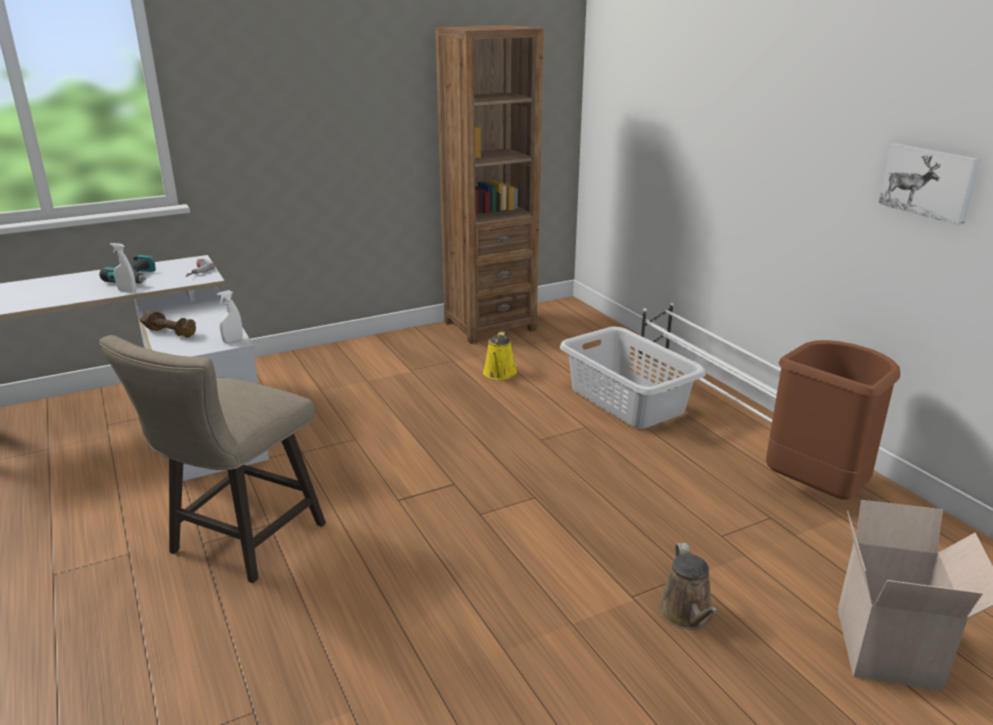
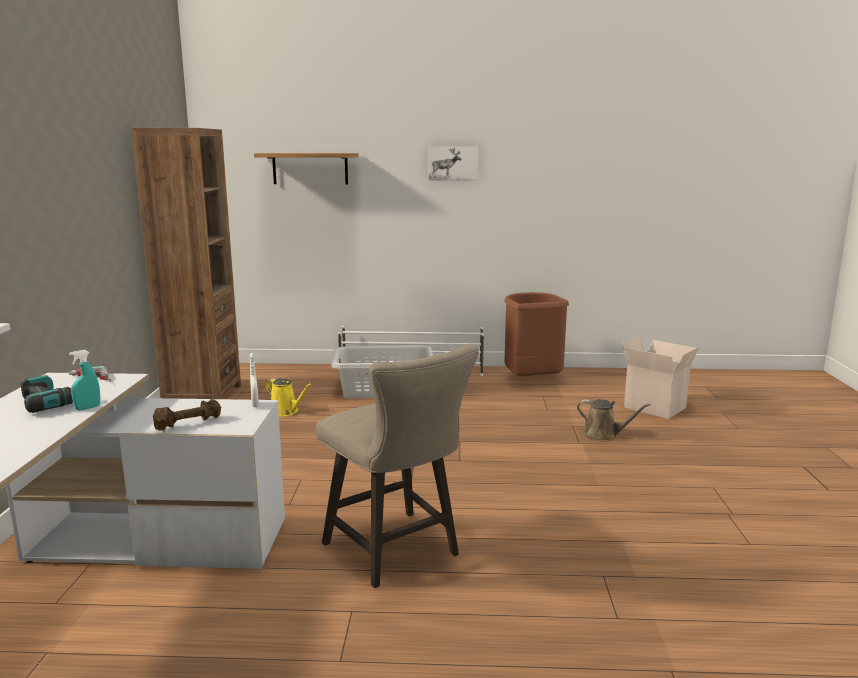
camera: 60 degrees left, 10 degrees down
white spray bottle [110,243,136,293] -> turquoise spray bottle [69,350,100,411]
picture [879,143,981,225] -> picture moved to [429,146,478,181]
none -> shelf [254,153,359,184]

